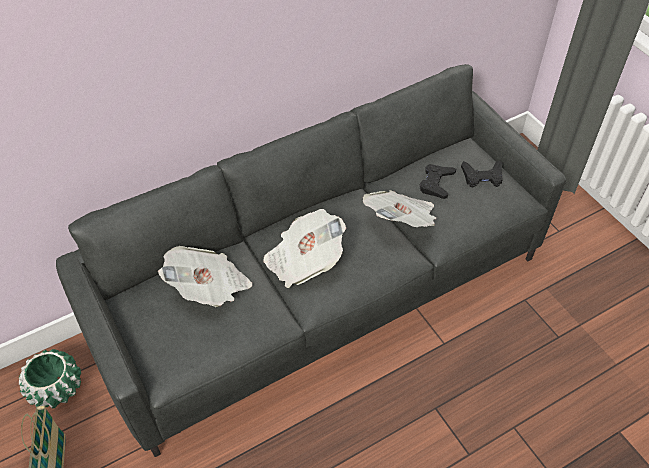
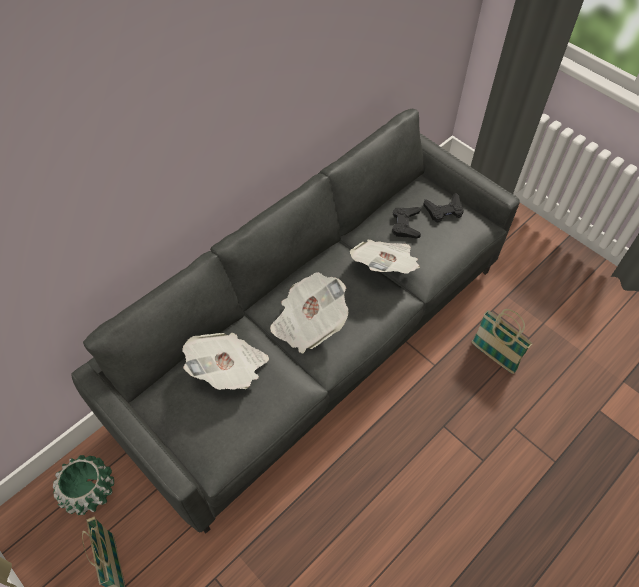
camera: 15 degrees left, 5 degrees up
none -> basket [472,309,532,374]

